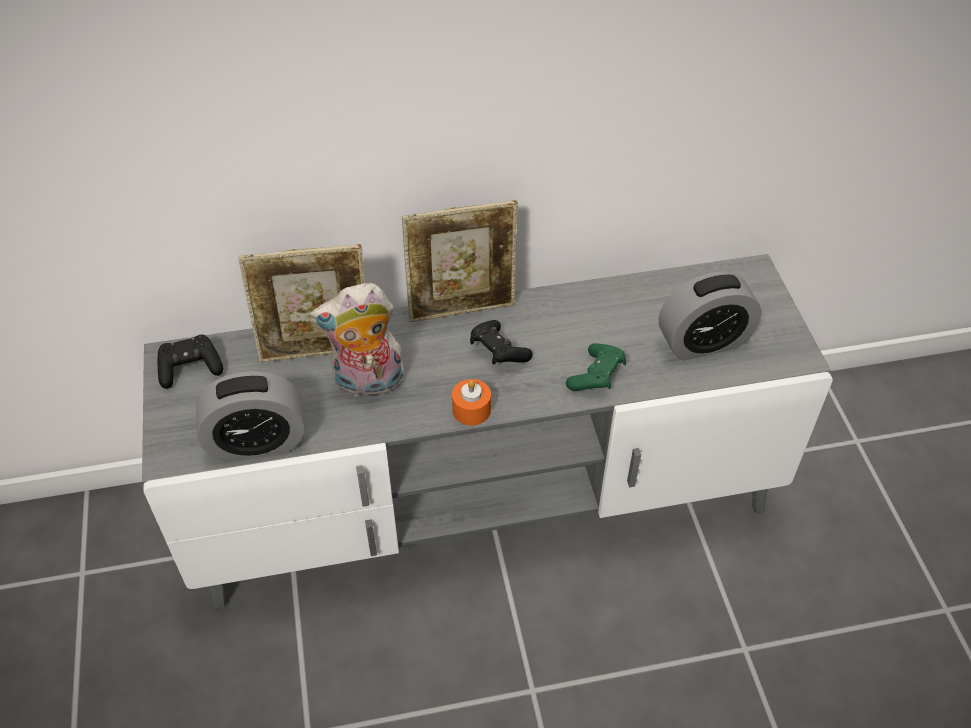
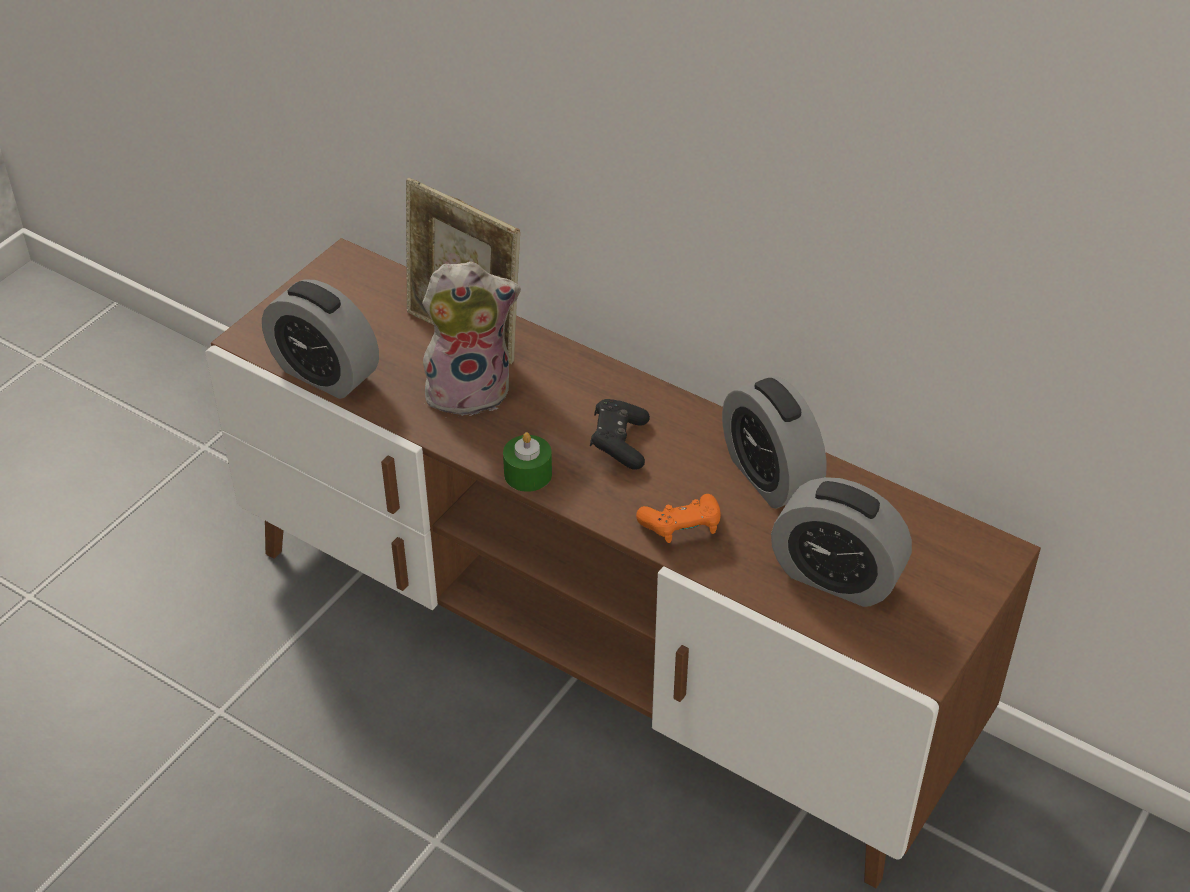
camera: 45 degrees right, 5 degrees down
grey tv stand [142,254,833,609] -> brown tv stand [205,238,1041,888]
black game controller [158,334,223,389] -> none
plush toy [310,283,405,400] -> plush toy turned 135 degrees clockwise [422,262,521,416]
picture frame [402,200,518,322] -> none
orange candle [452,379,491,426] -> green candle [503,432,552,492]
green game controller [566,343,626,391] -> orange game controller [636,494,721,543]
none -> alarm clock [722,376,827,509]

